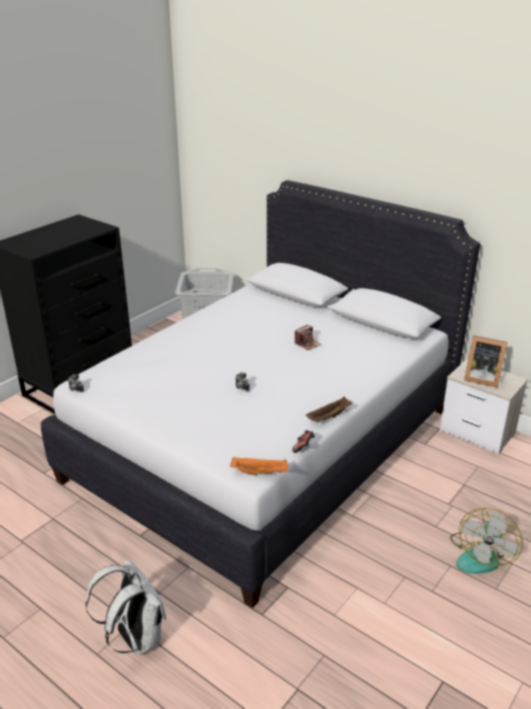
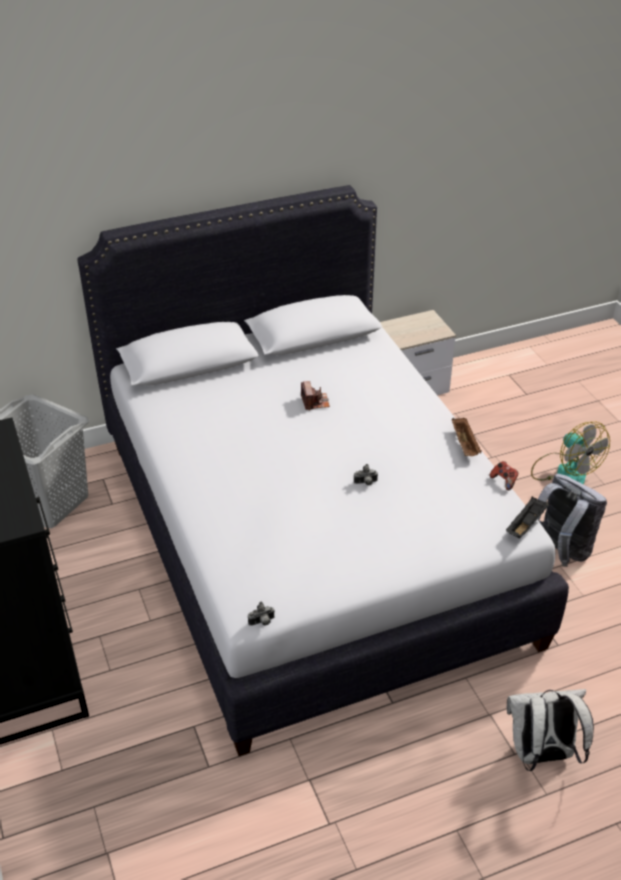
camera: 60 degrees left, 10 degrees up
orange tray [230,457,288,476] -> black tray [506,497,551,538]
picture frame [464,335,507,388] -> none
none -> grey backpack [538,473,607,567]

